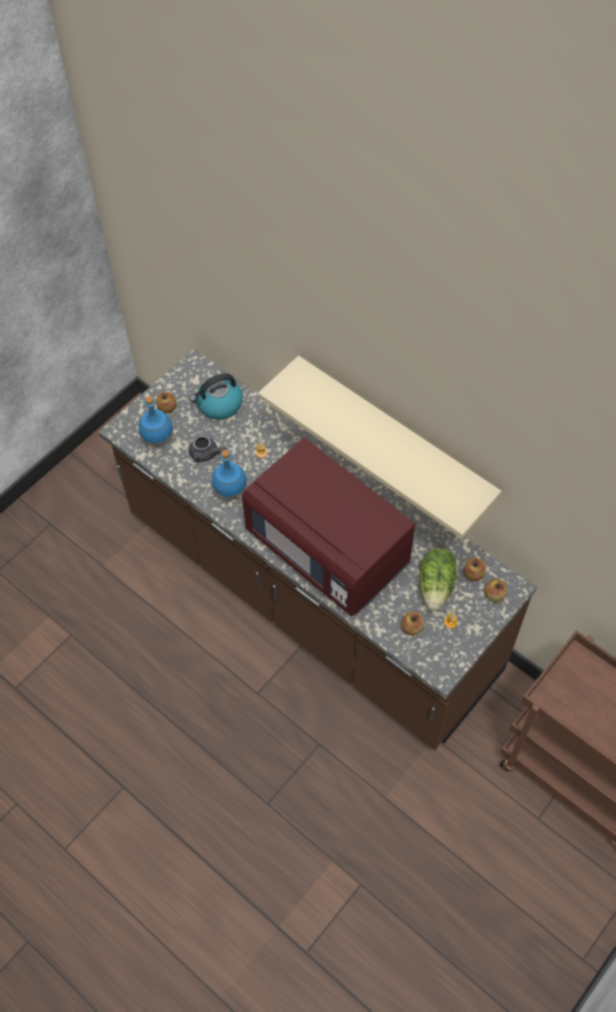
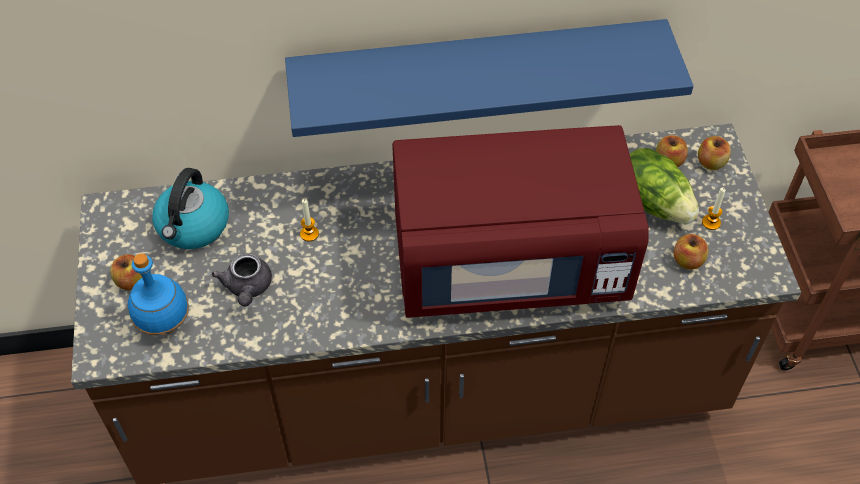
camera: 50 degrees left, 5 degrees down
grey teapot [189,435,227,462] -> grey teapot turned 105 degrees clockwise [212,253,272,307]
blue bottle [212,450,247,499] -> none
beige shelf [258,356,501,539] -> blue shelf [285,19,694,137]

